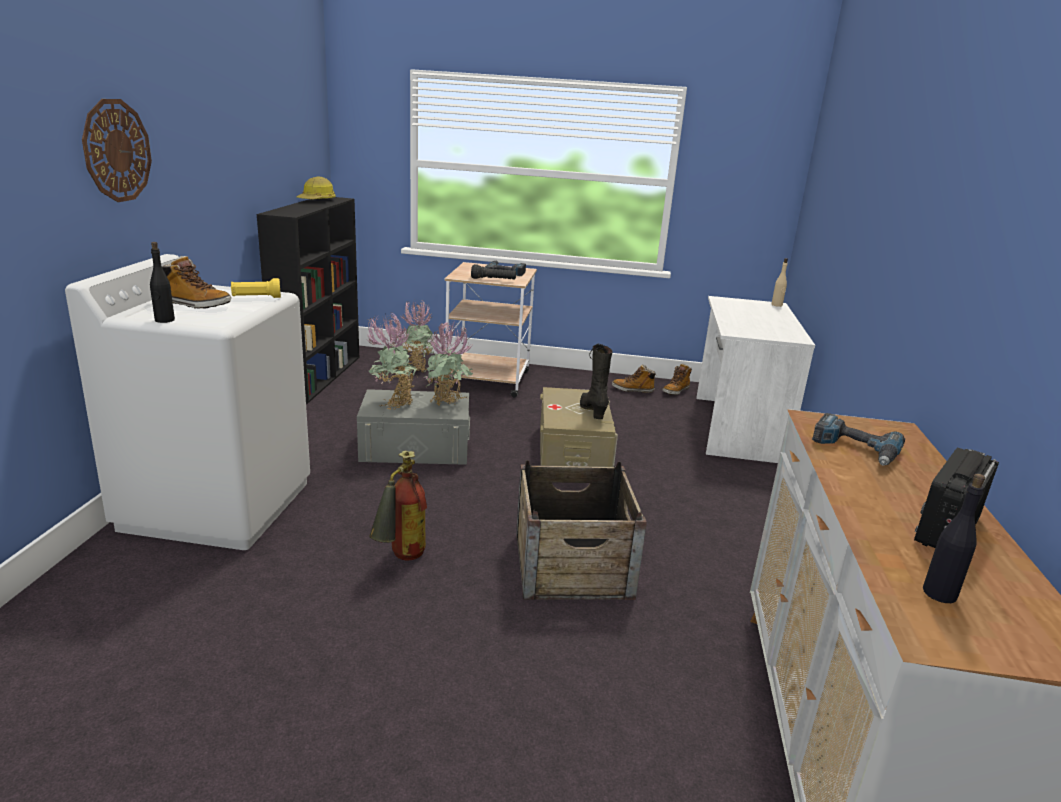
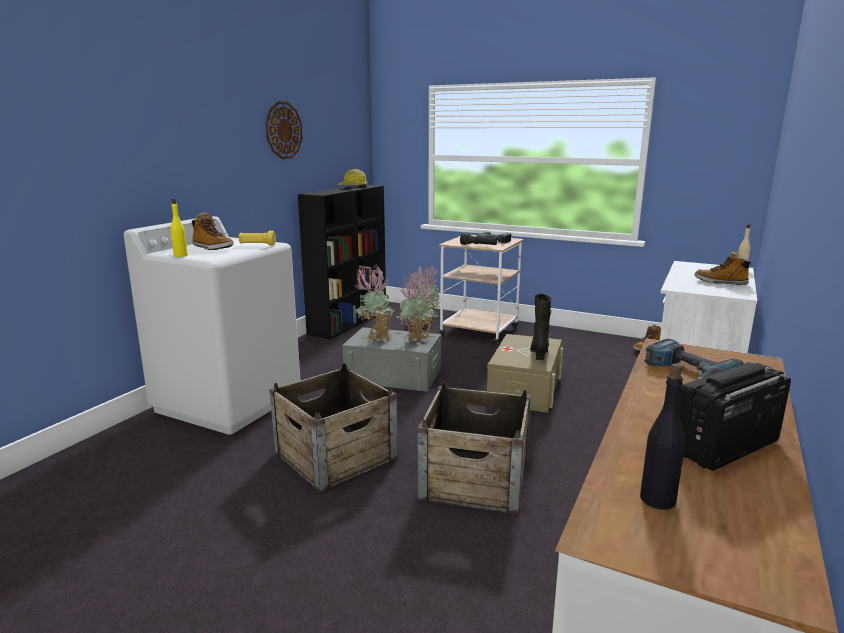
camera: 20 degrees right, 5 degrees down
wall clock [82,99,152,202] -> wall clock moved to [265,101,303,159]
black bottle [150,242,175,323] -> yellow bottle [171,199,188,257]
fire extinguisher [369,451,427,561] -> crate [269,363,398,493]
boot [612,364,657,393] -> boot moved to [694,251,752,285]

